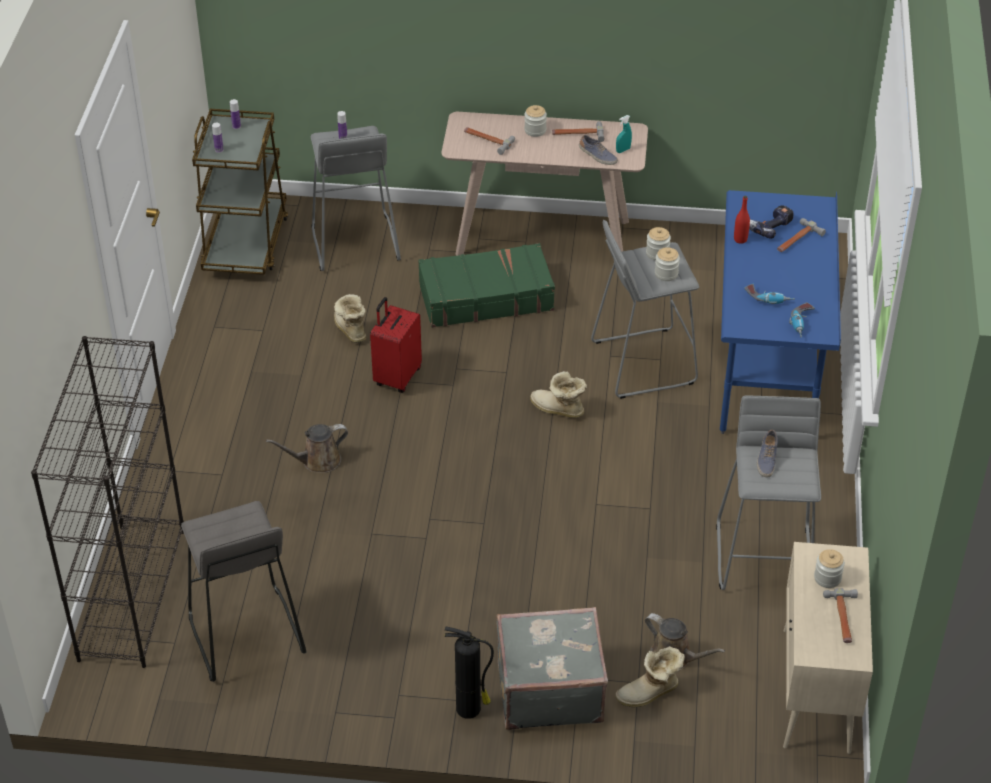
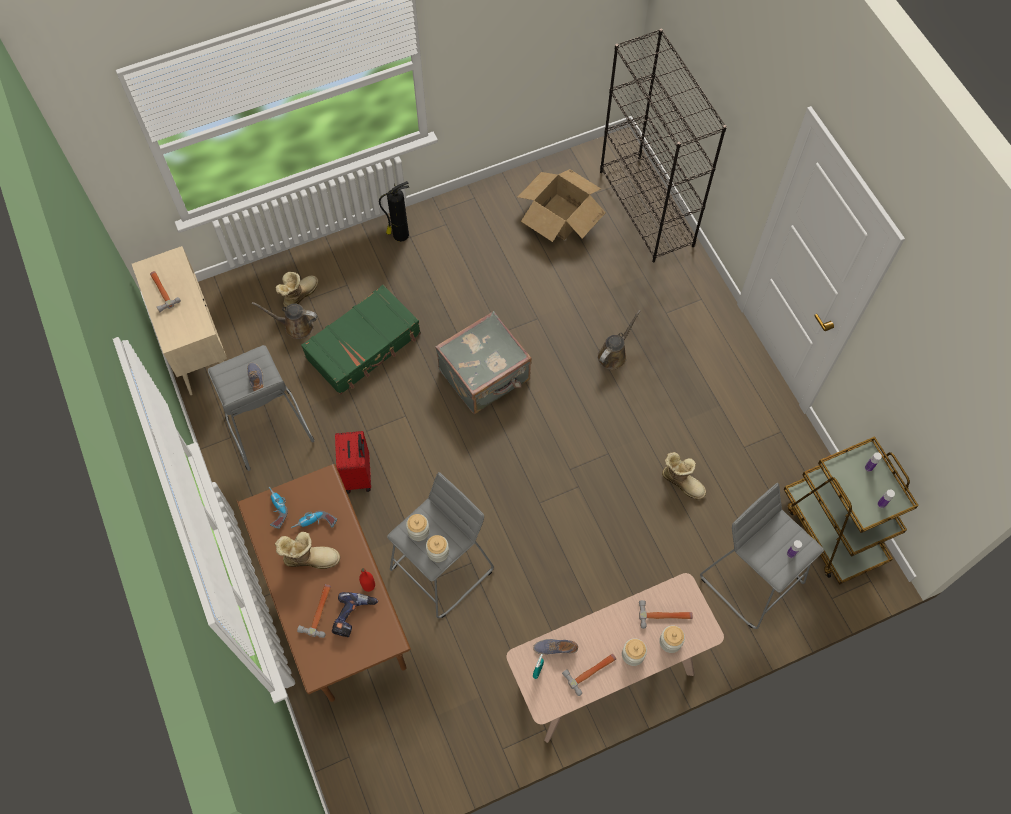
camera: 150 degrees right, 20 degrees up
grey stool [181,501,306,682] -> cardboard box [518,169,606,242]
red suitcase [370,297,422,393] -> red suitcase moved to [335,431,371,494]
green suitcase [418,243,555,328] -> green suitcase moved to [301,285,421,395]
grey suitcase [496,607,608,730] -> grey suitcase moved to [435,311,532,414]
boot [530,371,587,418] -> boot moved to [275,532,340,569]
blue desk [720,190,841,434] -> brown desk [236,464,411,702]
jar [814,549,845,588] -> jar moved to [659,625,685,653]

